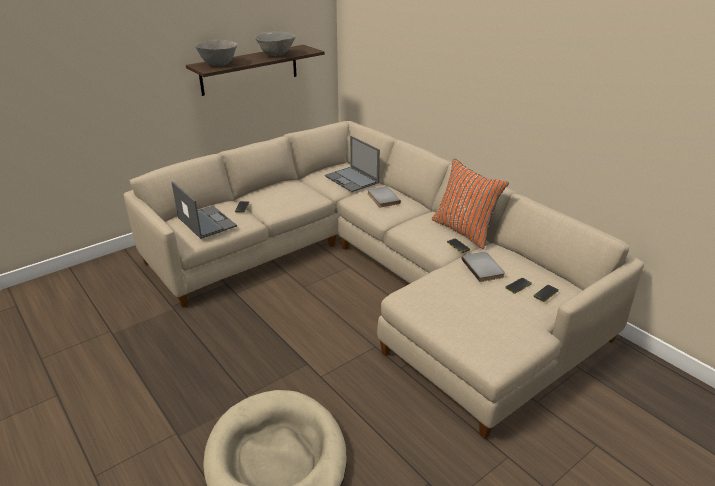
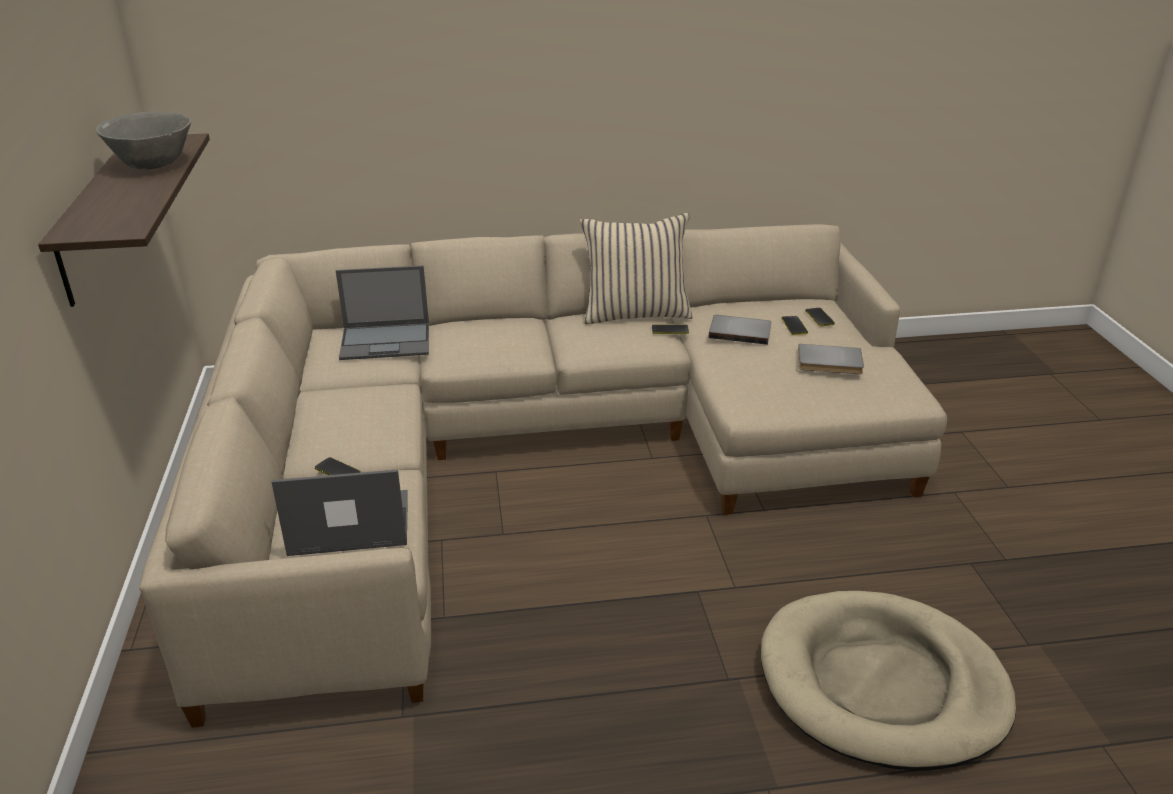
camera: 60 degrees left, 0 degrees up
grey bowl [195,40,238,66] -> none
grey book [367,186,401,208] -> grey book moved to [798,344,864,374]
orange pillow [432,159,509,249] -> beige pillow [580,213,693,324]

